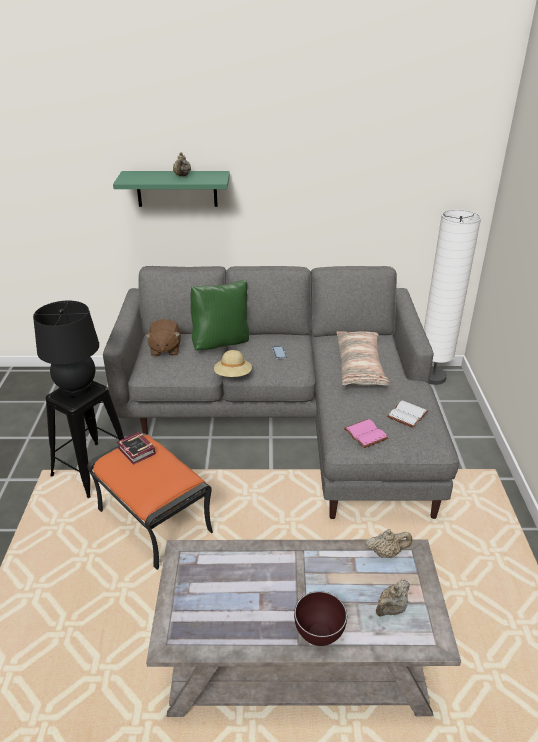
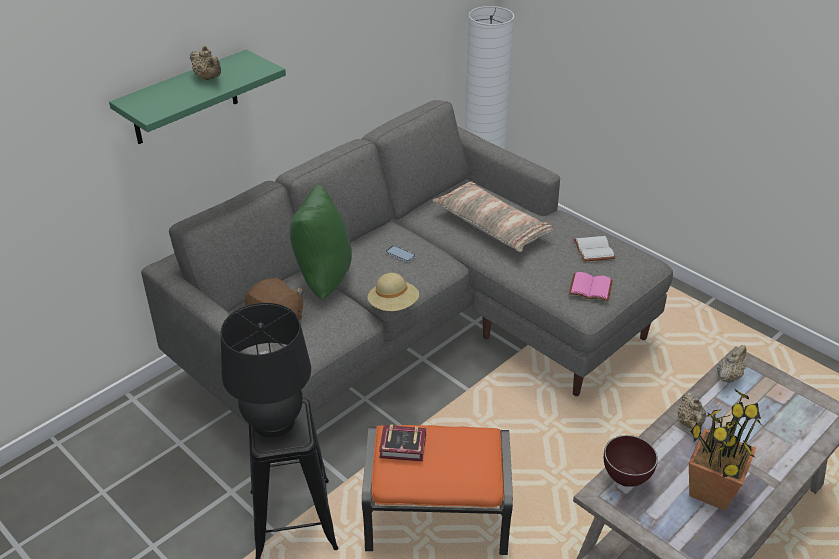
camera: 45 degrees left, 5 degrees up
brown bowl [294,591,347,646] -> brown bowl moved to [604,435,658,487]
beige teapot [376,580,410,616] -> beige teapot moved to [678,392,706,431]
none -> potted plant [689,389,763,511]

